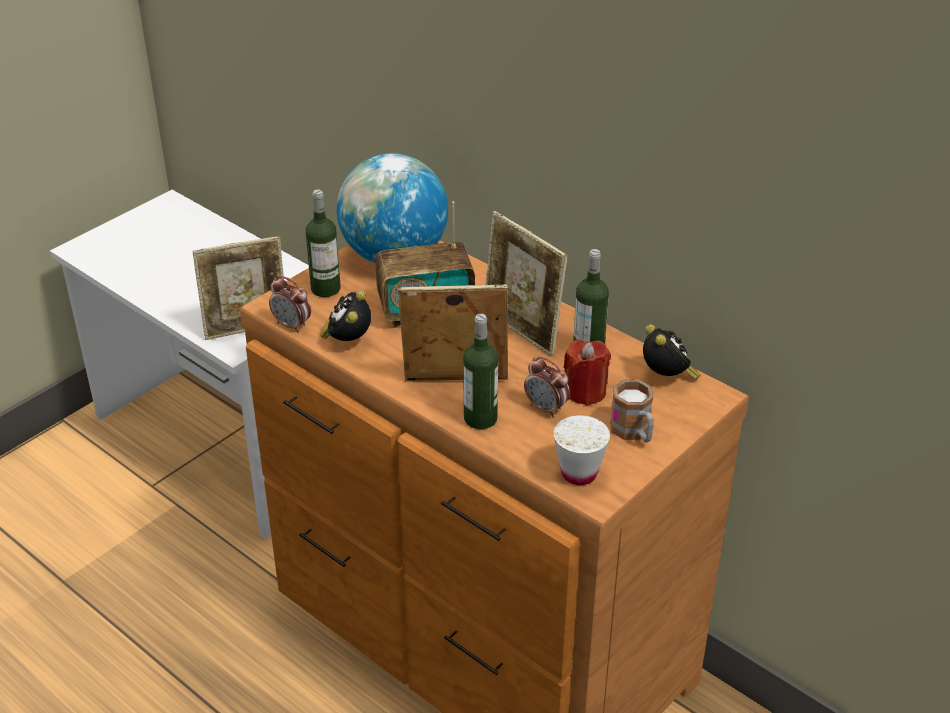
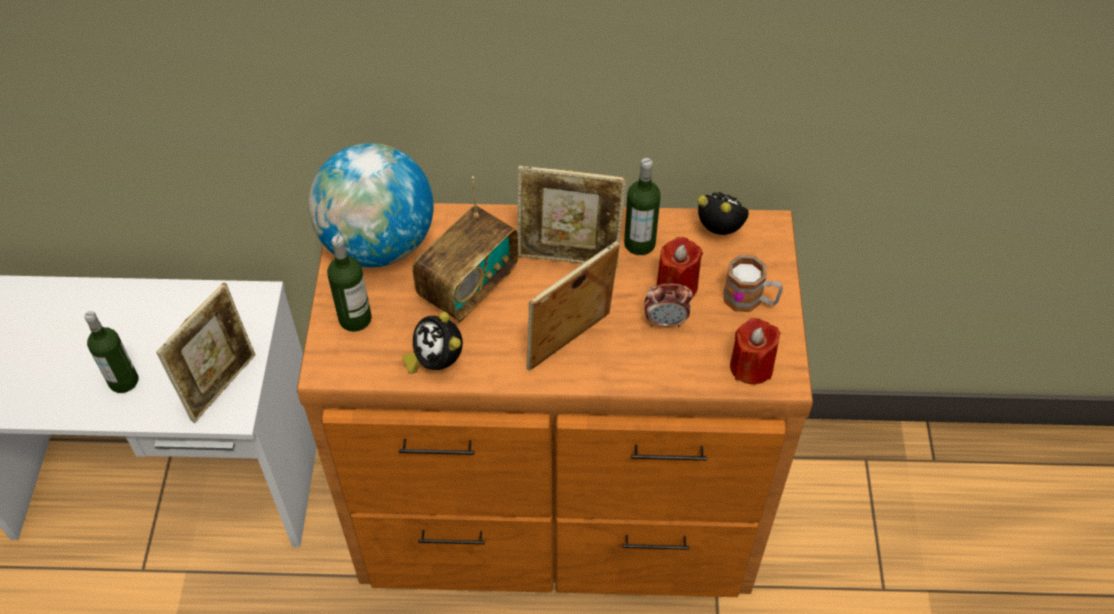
camera: 40 degrees left, 15 degrees up
alarm clock [269,276,311,333] -> none
bottle [463,314,498,429] -> bottle moved to [84,311,138,393]
white cup [553,415,610,485] -> red candle [730,318,780,384]

